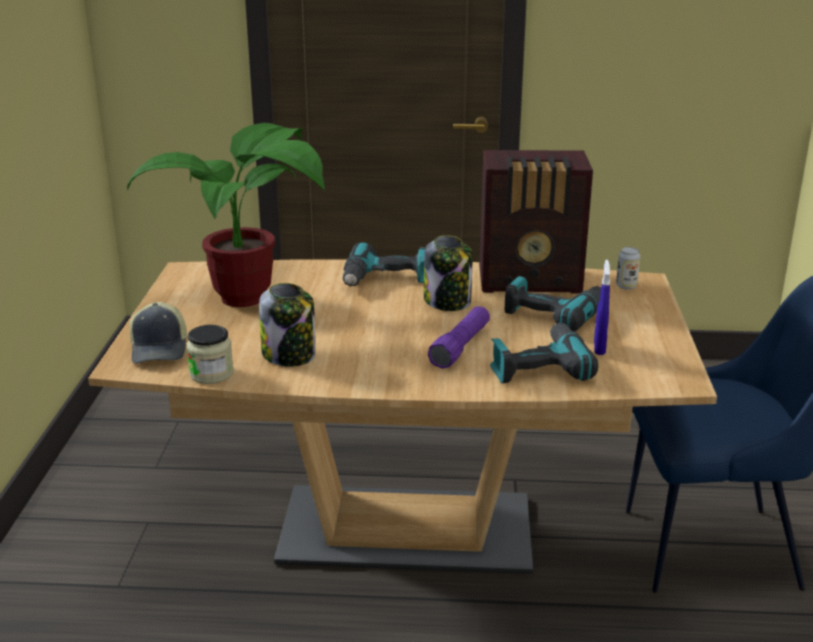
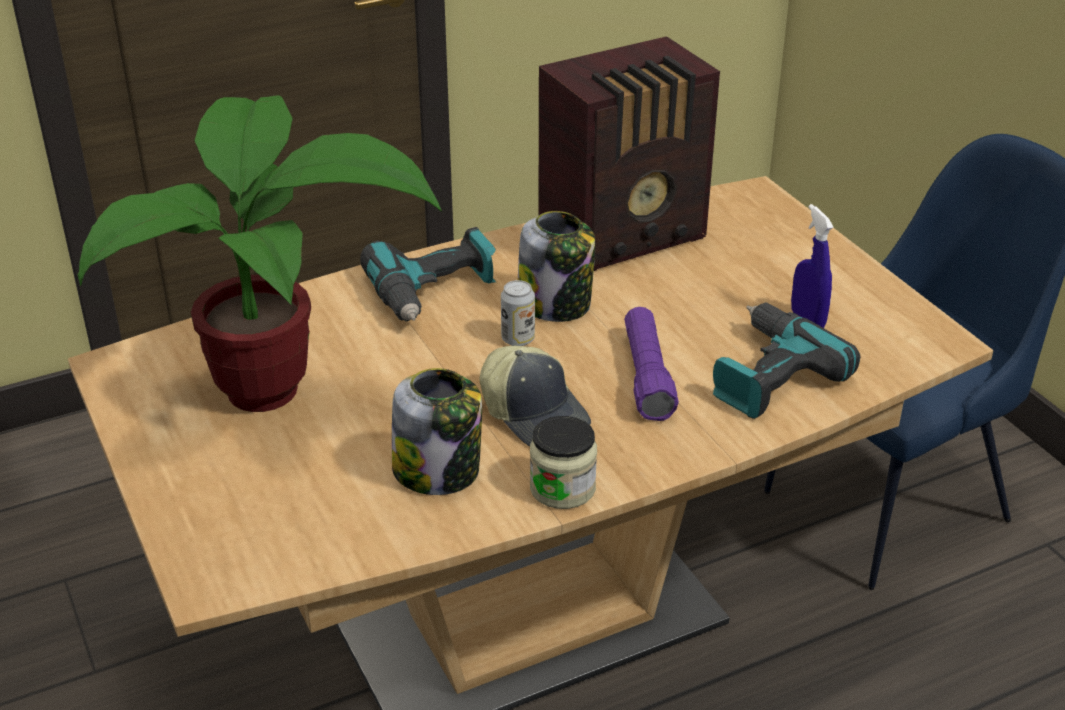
camera: 30 degrees left, 10 degrees up
cap [130,302,188,364] -> cap moved to [479,346,591,446]
jar [186,325,234,384] -> jar moved to [530,416,597,509]
power drill [505,276,601,332] -> none
can [616,247,640,290] -> can moved to [501,280,535,346]

